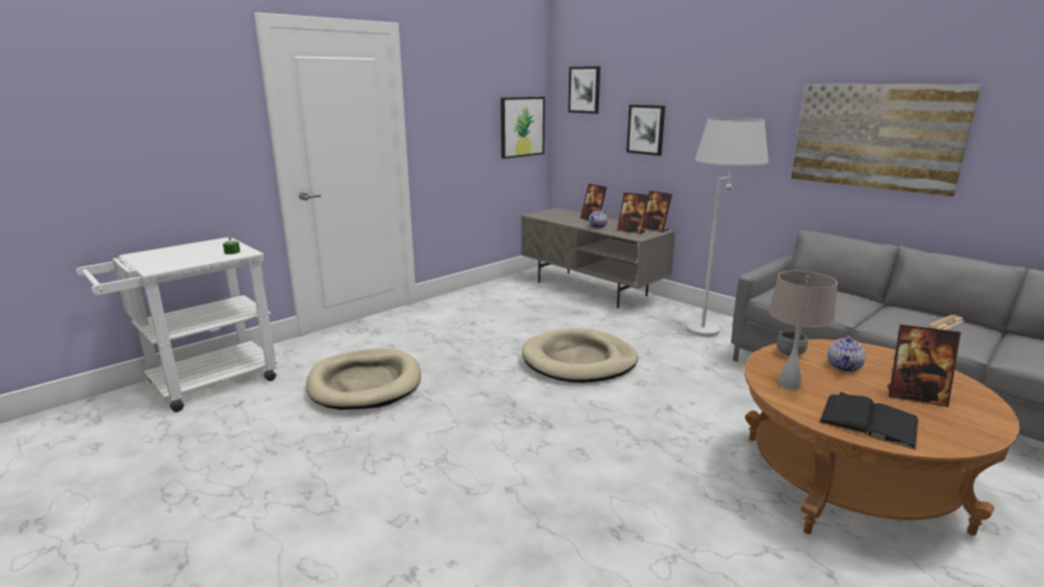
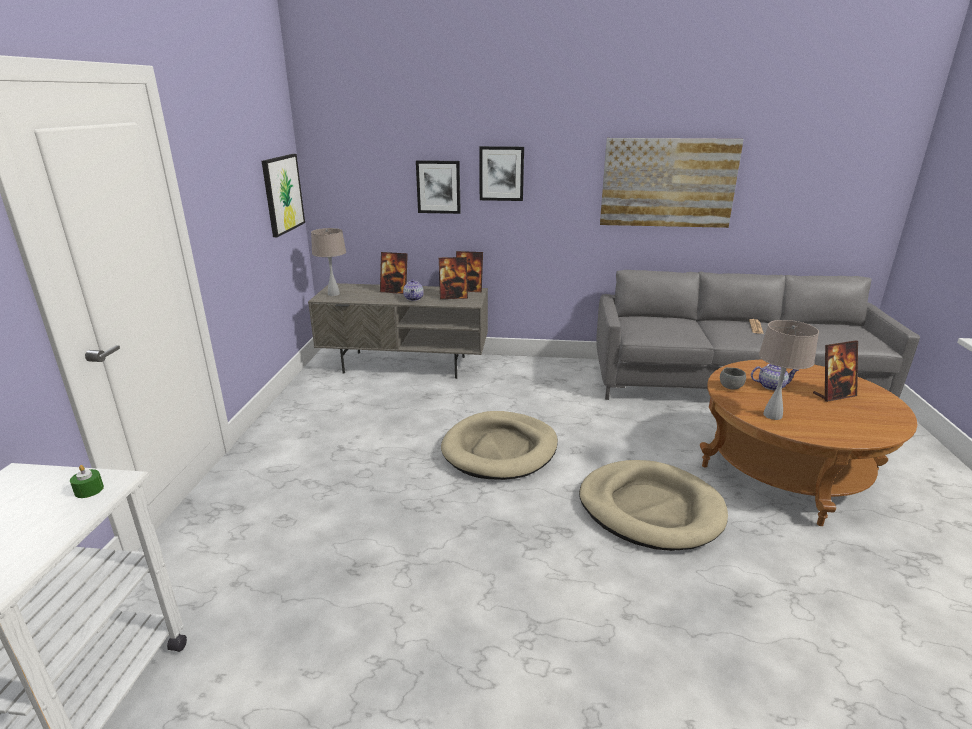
camera: 40 degrees left, 5 degrees up
beige dog bed [306,349,421,410] -> beige dog bed moved to [579,460,728,551]
picture [568,66,600,114] -> picture moved to [479,146,524,201]
white floor lamp [686,117,769,337] -> none
black book [819,392,919,450] -> none
teapot [828,335,865,372] -> teapot turned 75 degrees counterclockwise [751,364,799,390]
none -> beige table lamp [311,228,346,296]

